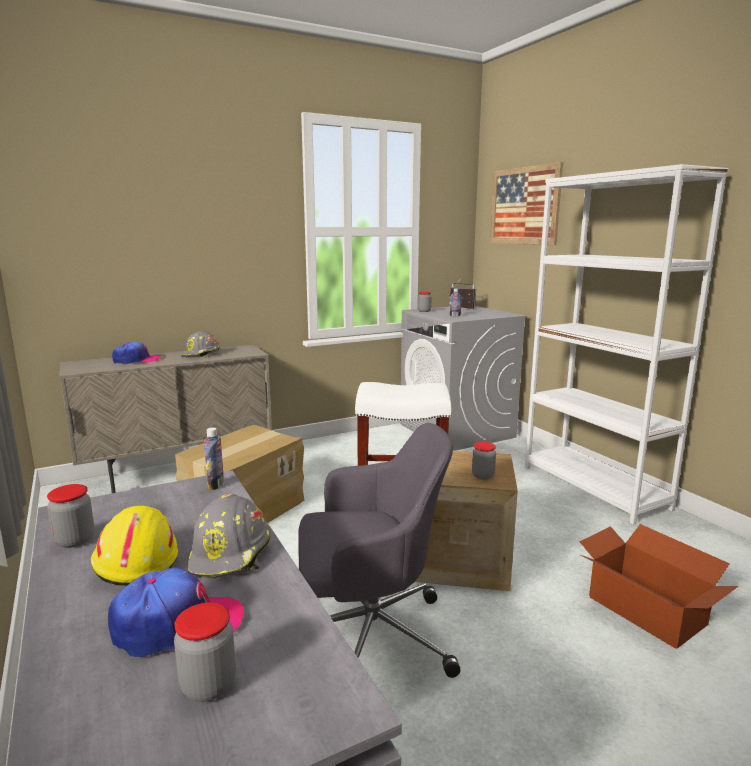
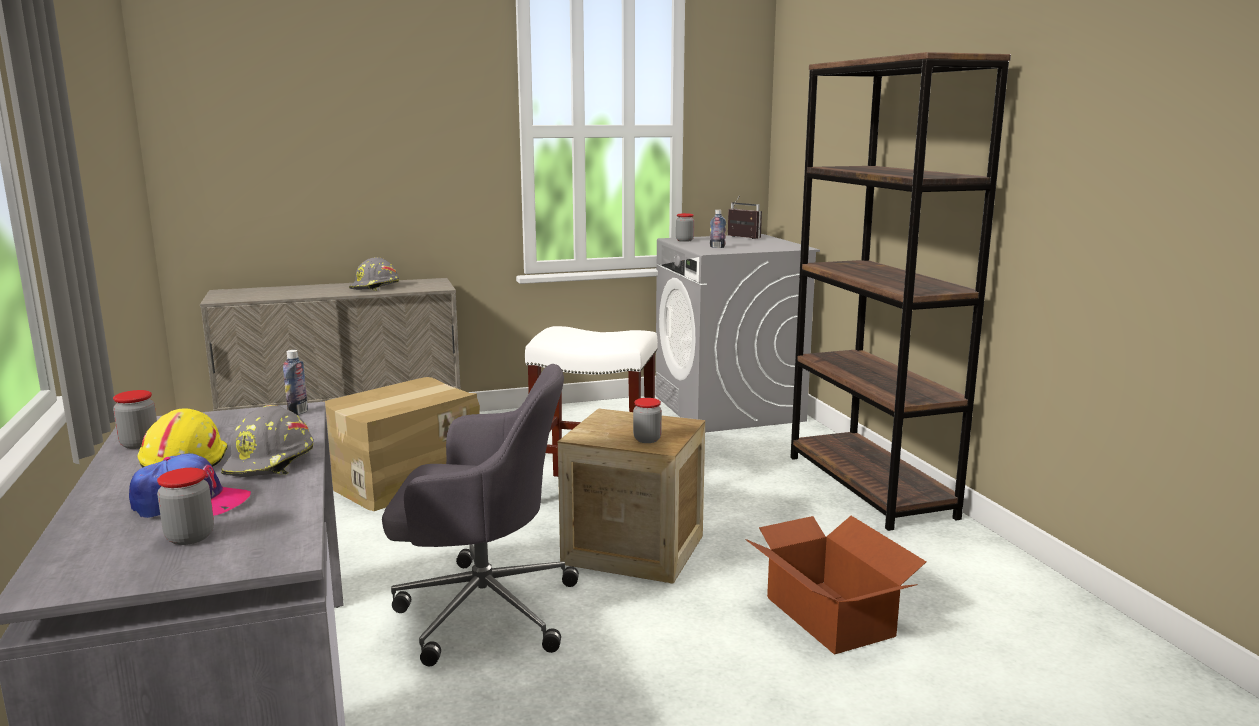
camera: 10 degrees right, 0 degrees up
cap [112,342,161,365] -> none
picture [490,162,563,245] -> none
white bookcase [525,164,729,525] -> brown bookcase [790,52,1011,531]

